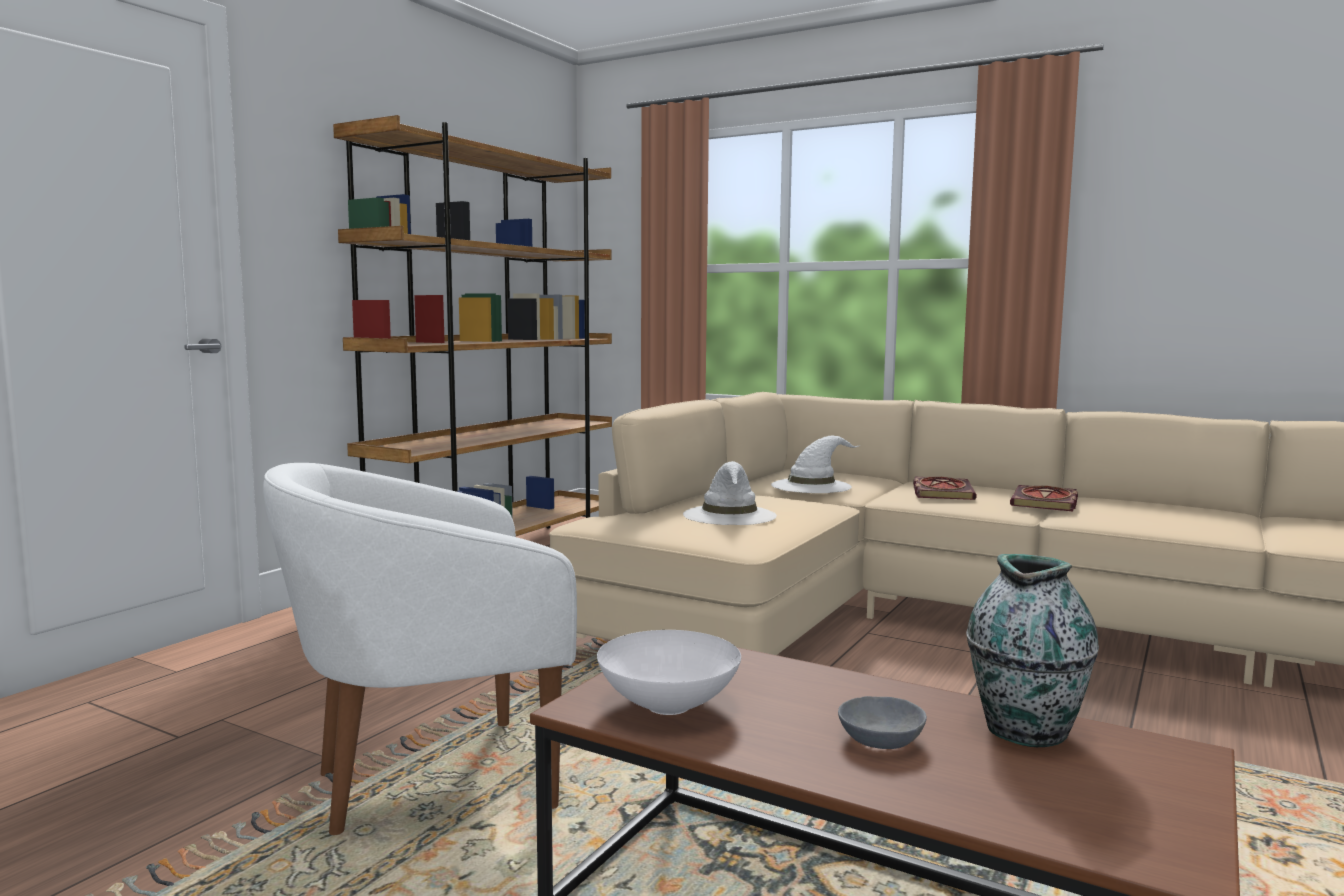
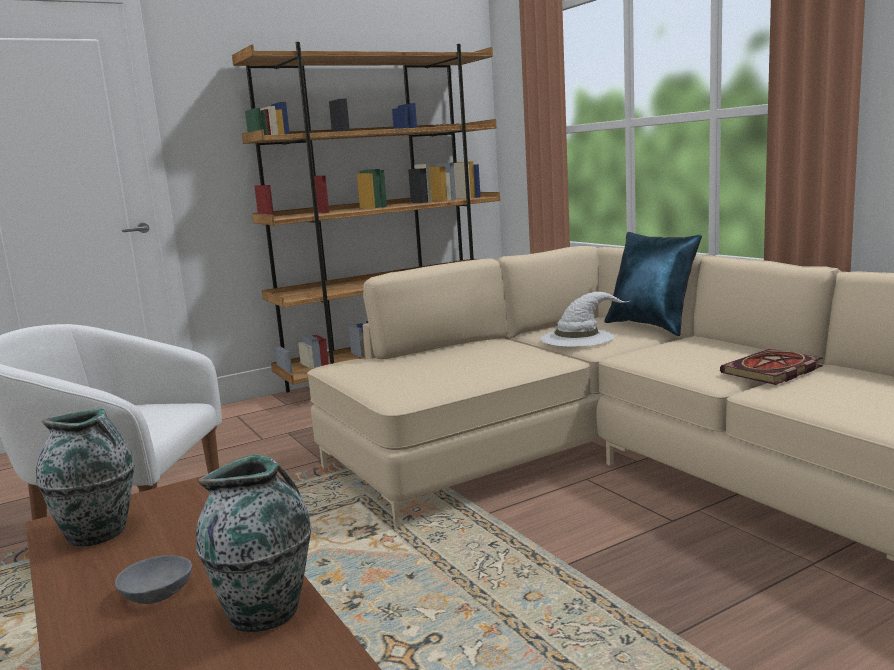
camera: 30 degrees right, 5 degrees up
white bowl [597,630,741,715] -> vase [36,409,134,546]
white hat [683,461,777,525] -> none
book [913,477,977,500] -> none
none -> blue pillow [604,232,702,336]

